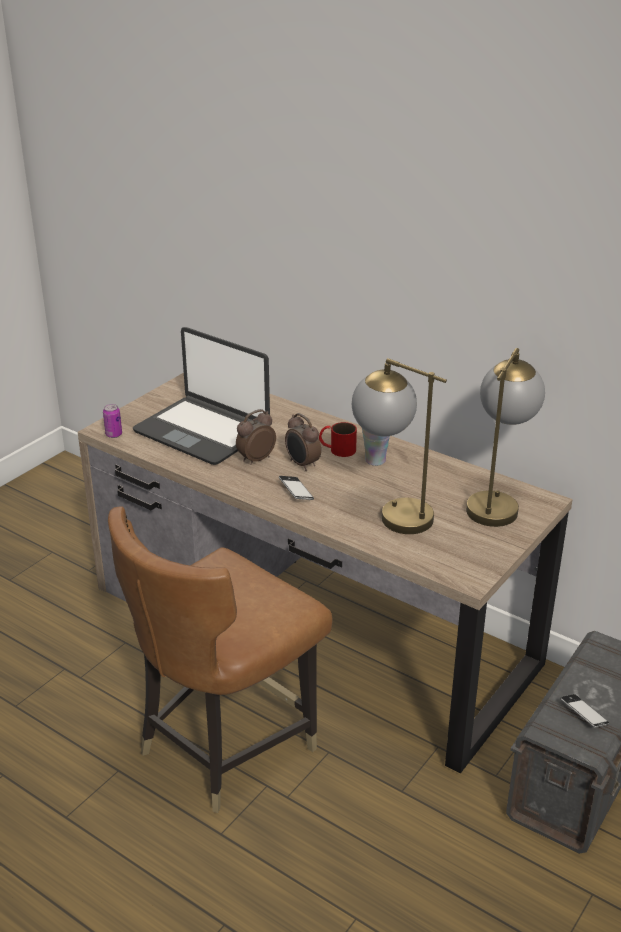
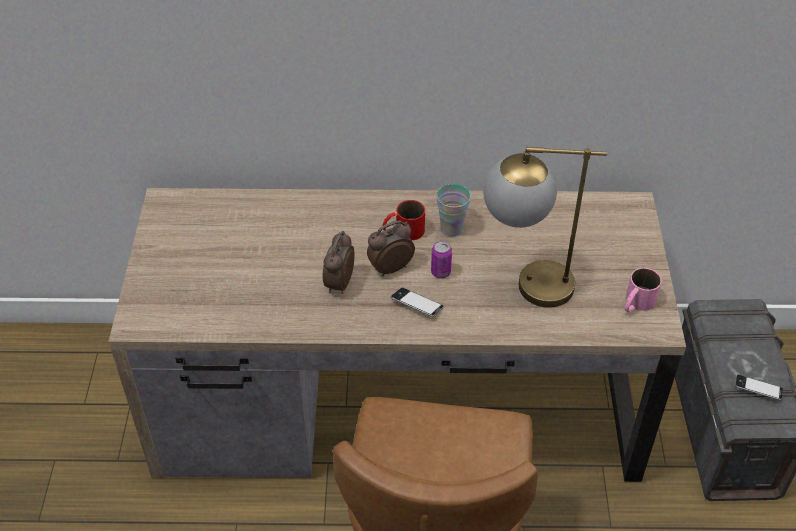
camera: 35 degrees left, 15 degrees up
can [103,404,122,438] -> can moved to [431,241,452,279]
laptop [133,327,270,465] -> none
alarm clock [285,413,321,471] -> alarm clock turned 135 degrees clockwise [367,220,415,277]
table lamp [466,348,545,527] -> none
none -> pink mug [624,268,662,312]

